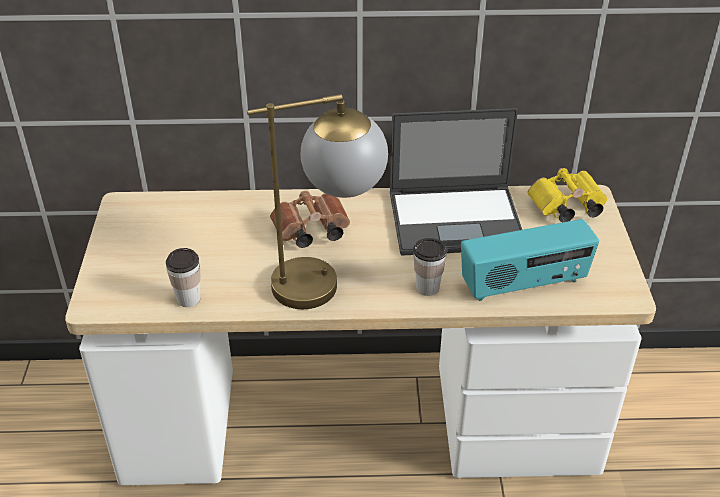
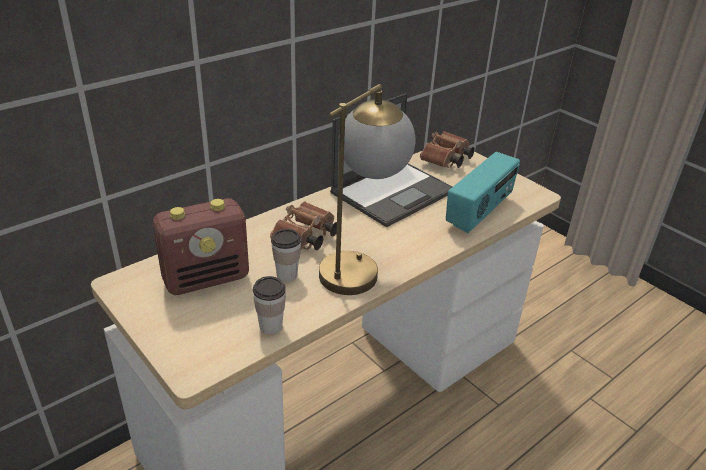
camera: 40 degrees left, 5 degrees down
cup [413,238,447,296] -> cup moved to [271,229,301,282]
yellow binoculars [528,168,607,222] -> brown binoculars [420,131,475,168]
none -> radio [153,198,249,295]

